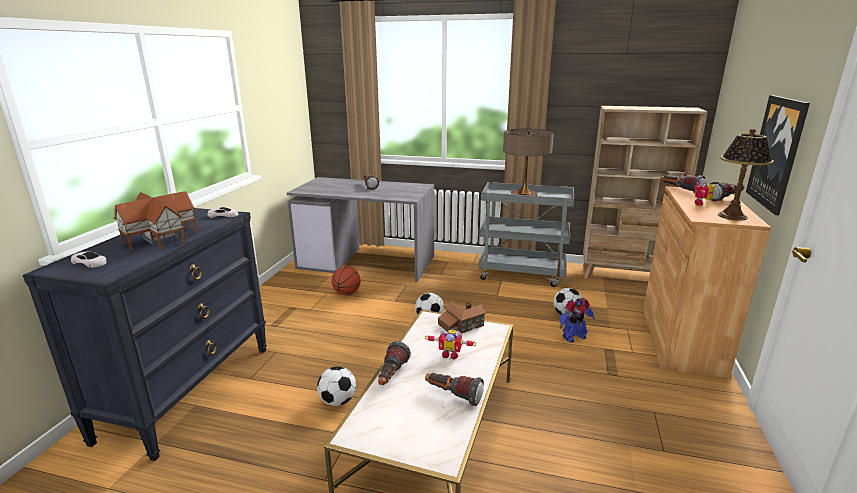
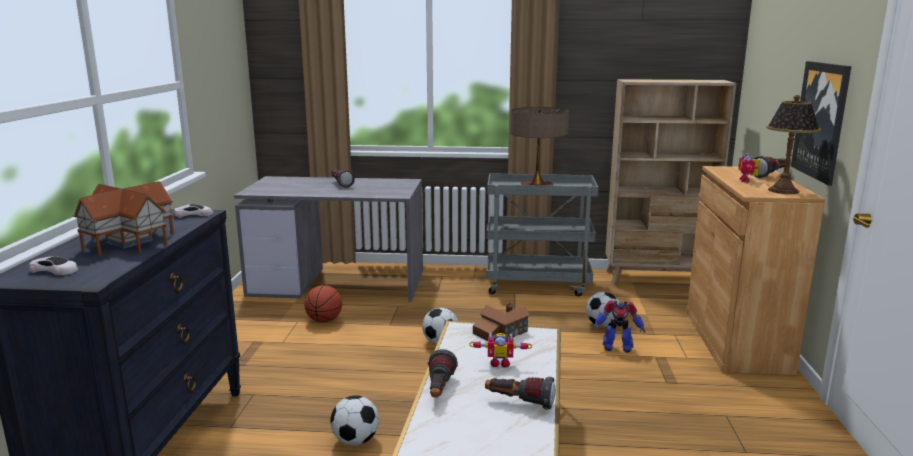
camera: 10 degrees left, 5 degrees down
toy robot [559,298,595,343] -> toy robot turned 45 degrees clockwise [593,300,645,353]
flashlight [661,175,705,192] -> none

